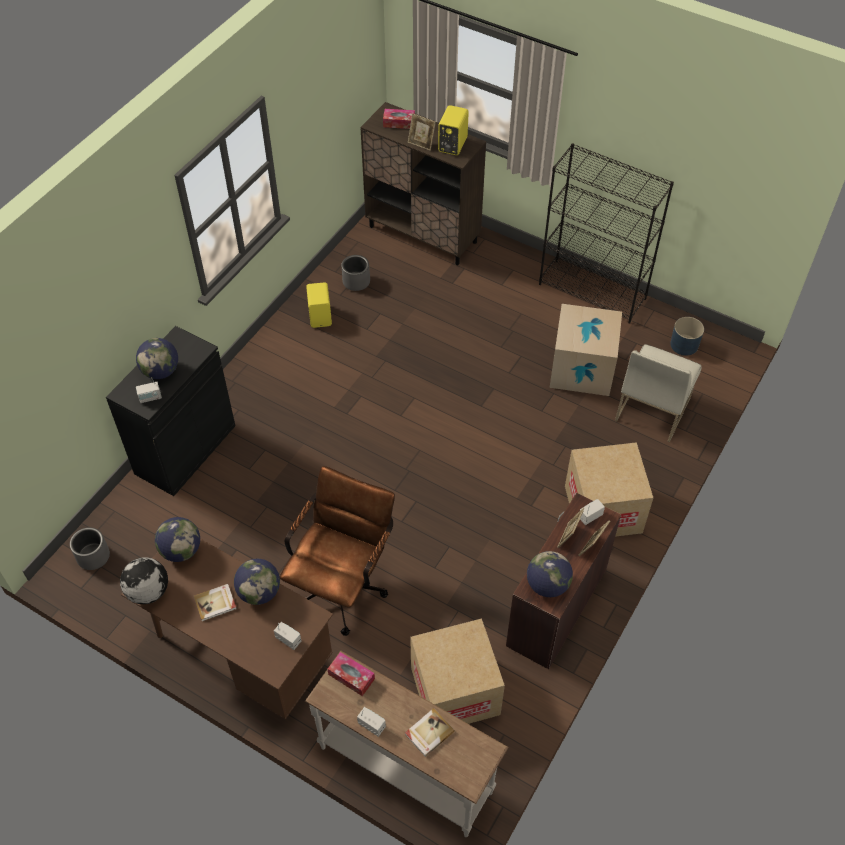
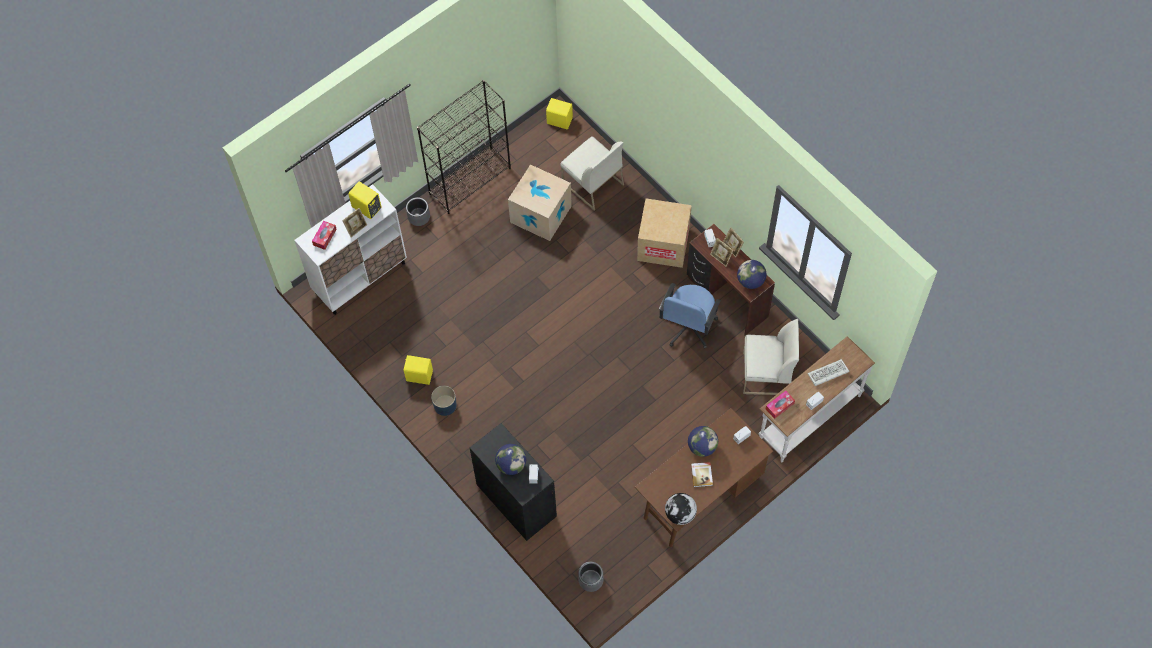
camera: 70 degrees left, 10 degrees up
globe [155,517,200,562] -> none
brown office chair [280,466,395,636] -> none
grey planter [341,255,370,291] -> grey planter moved to [406,197,430,226]
brown cabinet [360,102,486,265] -> white cabinet [294,184,407,315]
book [405,708,455,757] -> keyboard [807,359,849,386]
cardboard box [410,618,505,724] -> white chair [743,319,799,395]
blue planter [670,317,704,356] -> blue planter moved to [431,386,457,416]
none -> yellow speaker [546,98,573,129]
none -> blue office chair [659,283,721,349]

